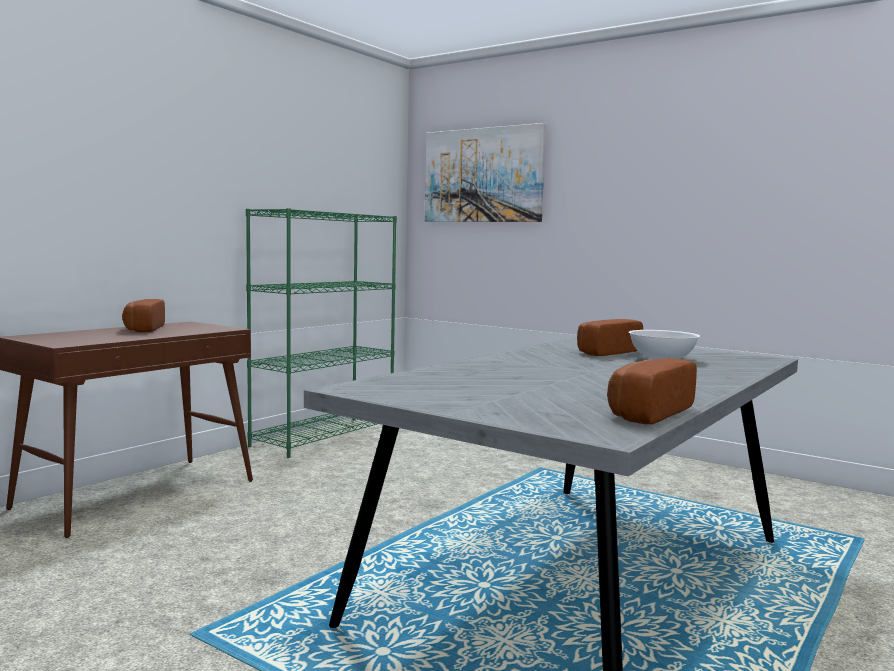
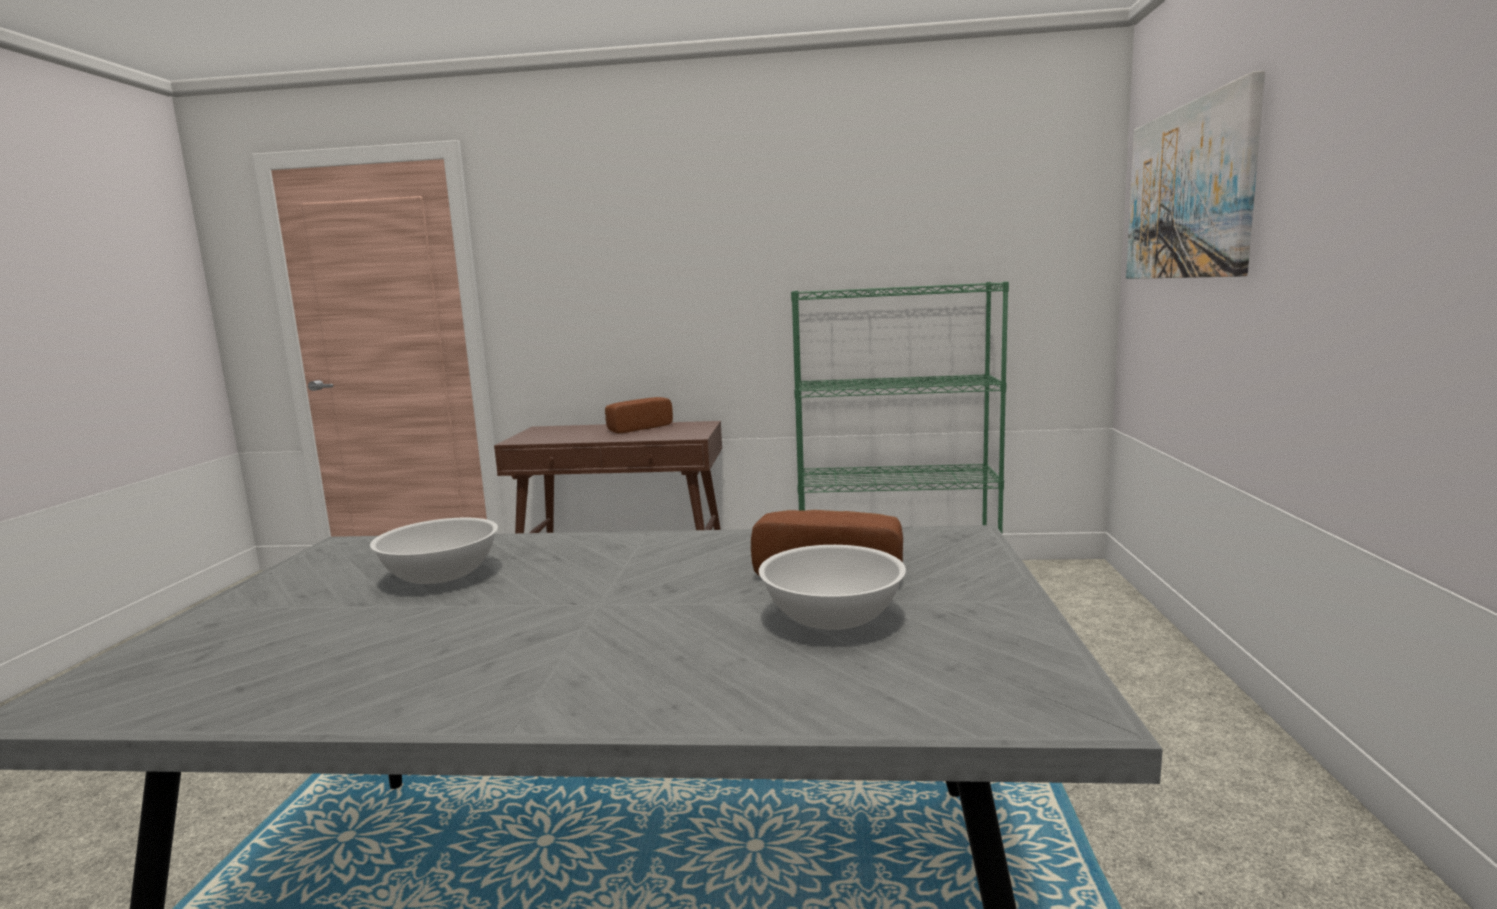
camera: 60 degrees right, 5 degrees up
bread [607,358,697,424] -> none
none -> white bowl [370,518,498,584]

